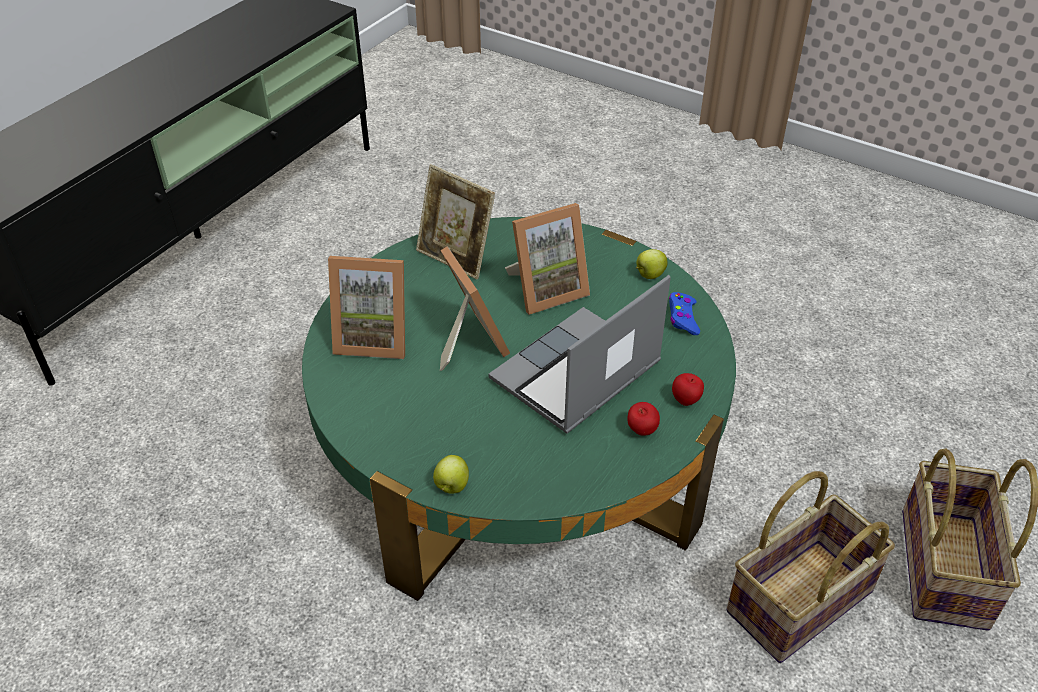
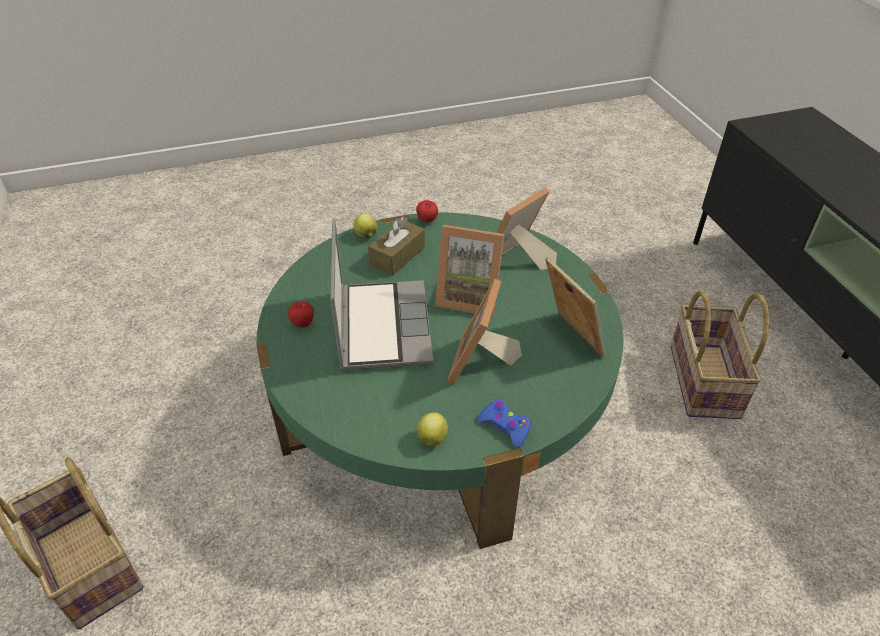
camera: 130 degrees right, 0 degrees up
picture frame [416,164,495,279] -> picture frame turned 75 degrees clockwise [545,257,606,358]
blue game controller [669,292,700,335] -> blue game controller moved to [477,400,532,448]
apple [672,373,704,406] -> apple moved to [416,200,438,223]
basket [726,471,895,663] -> basket moved to [670,291,769,419]
none -> brown tissue box [368,217,425,276]

